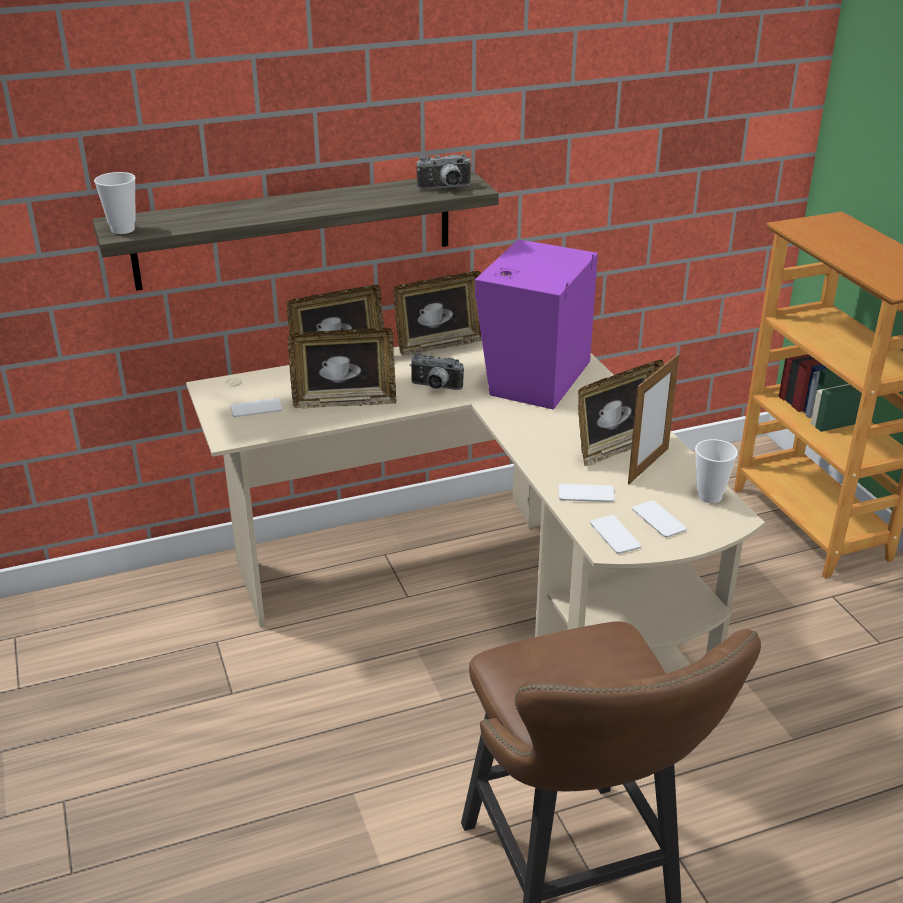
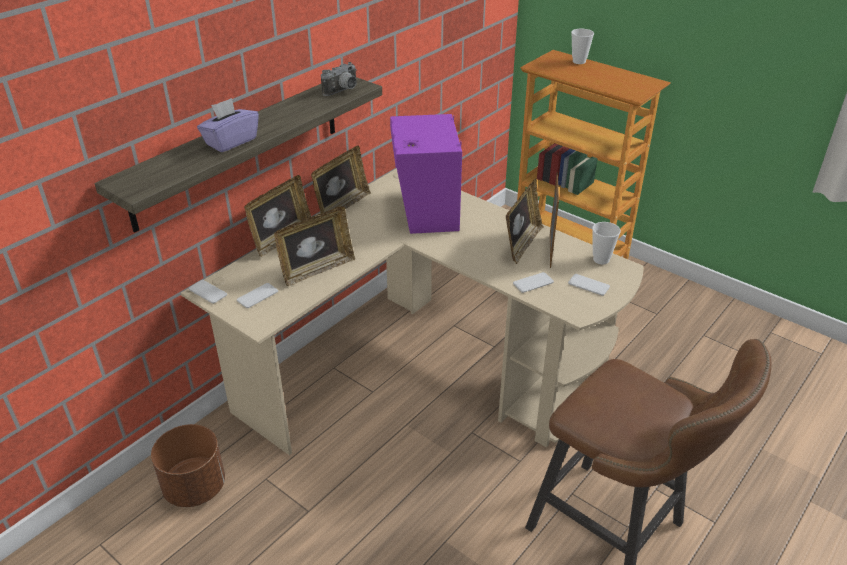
camera: 30 degrees left, 5 degrees up
cup [94,172,136,234] -> cup moved to [571,29,594,64]
camera [410,353,464,390] -> none
phone [590,515,641,554] -> phone moved to [189,280,227,304]
none -> brown planter [151,424,225,507]
none -> purple tissue box [197,98,259,152]

